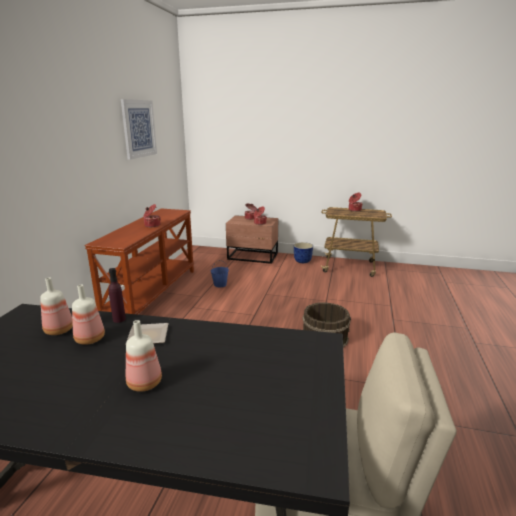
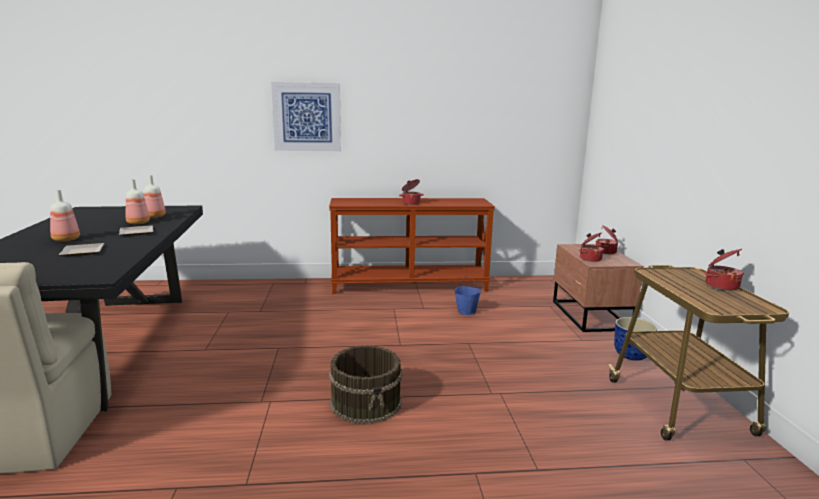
camera: 70 degrees right, 5 degrees down
purple bottle [109,268,126,323] -> none
picture [121,99,157,160] -> picture moved to [271,82,341,151]
none -> plate [59,243,104,256]

